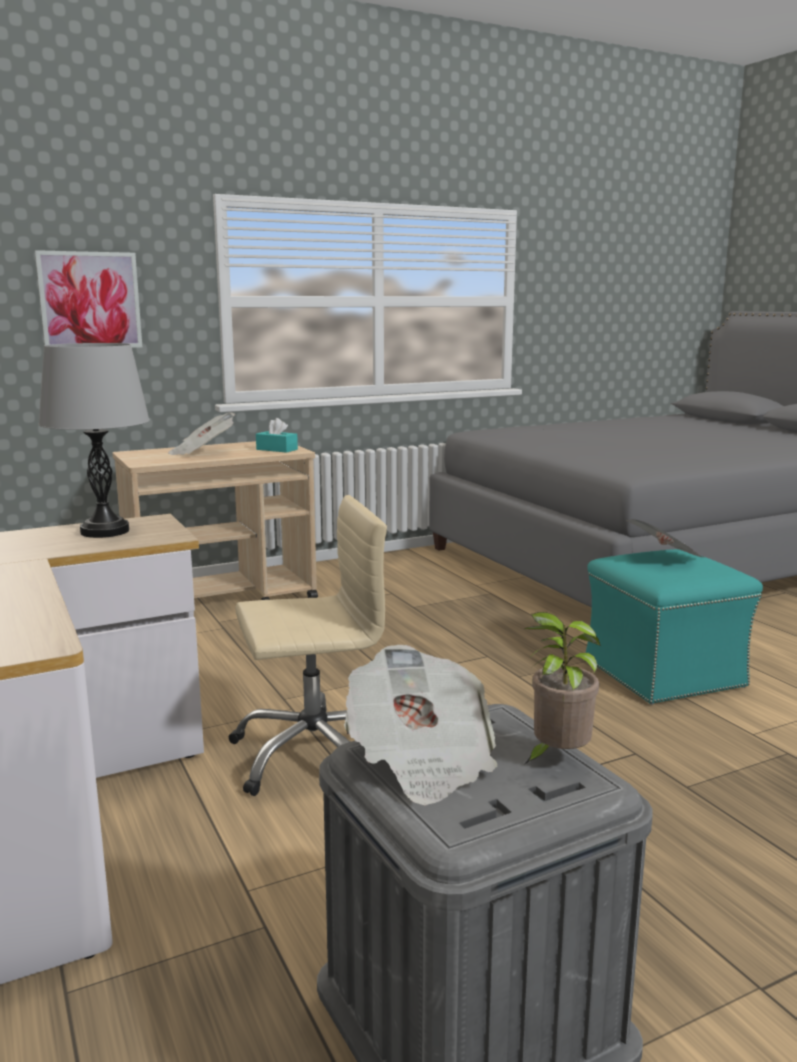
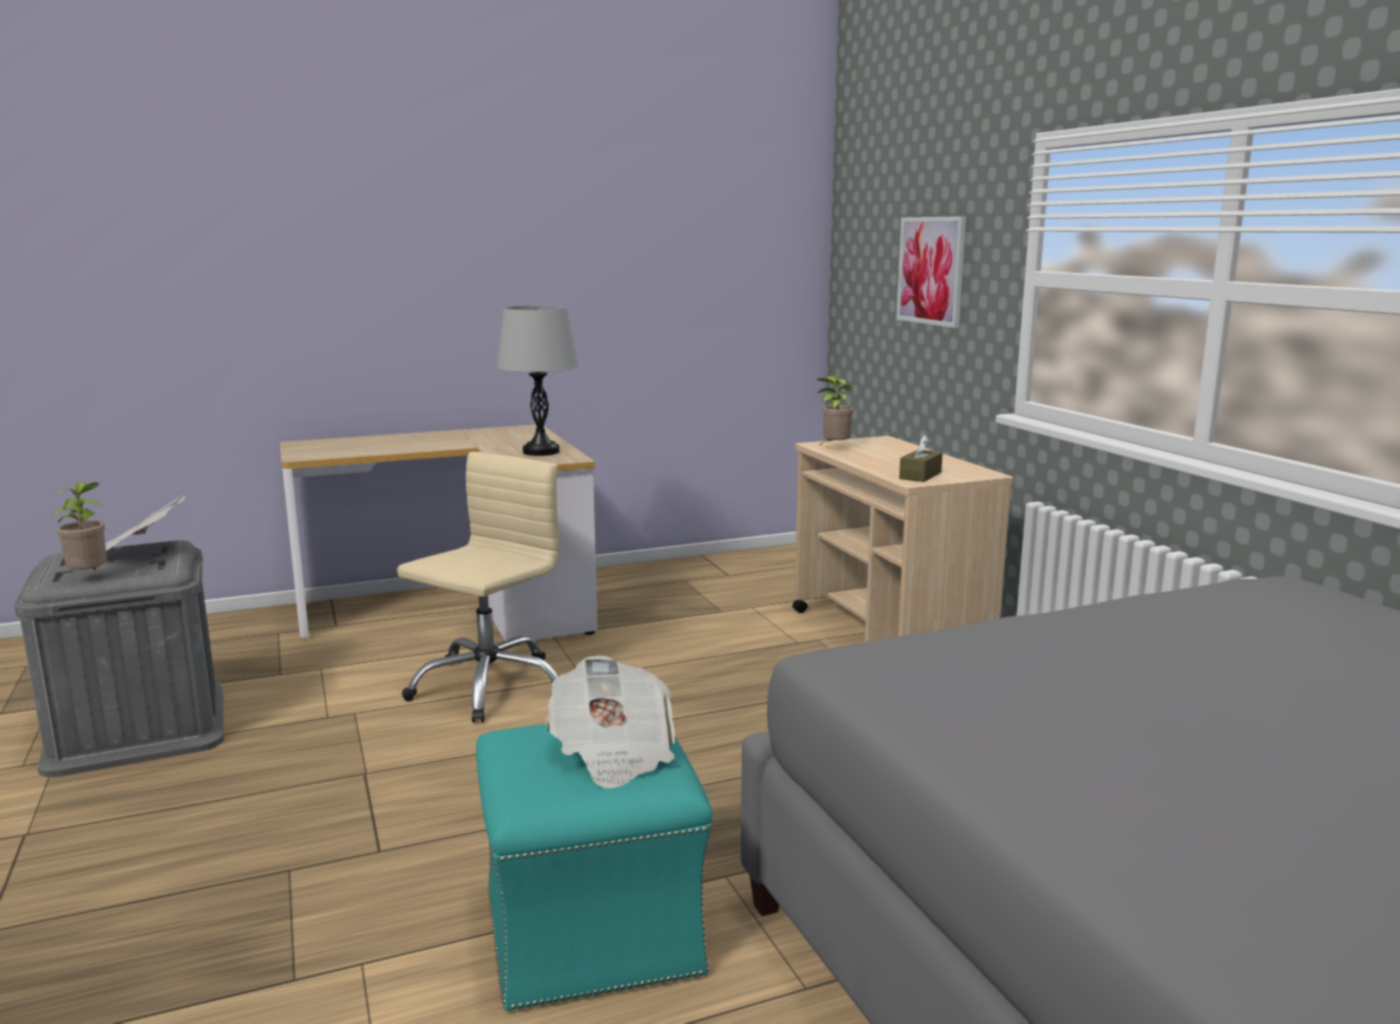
camera: 95 degrees right, 0 degrees up
newspaper [168,413,236,455] -> none
beige office chair [228,495,387,796] -> beige office chair turned 135 degrees counterclockwise [397,452,559,723]
turquoise tissue box [256,418,298,453] -> brown tissue box [899,435,943,482]
none -> potted plant [816,376,854,446]

